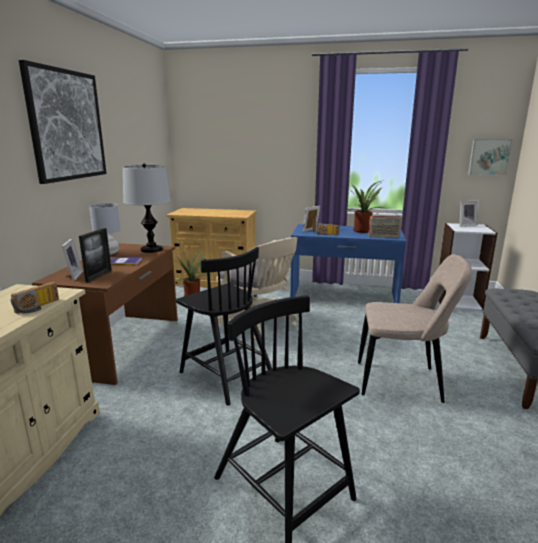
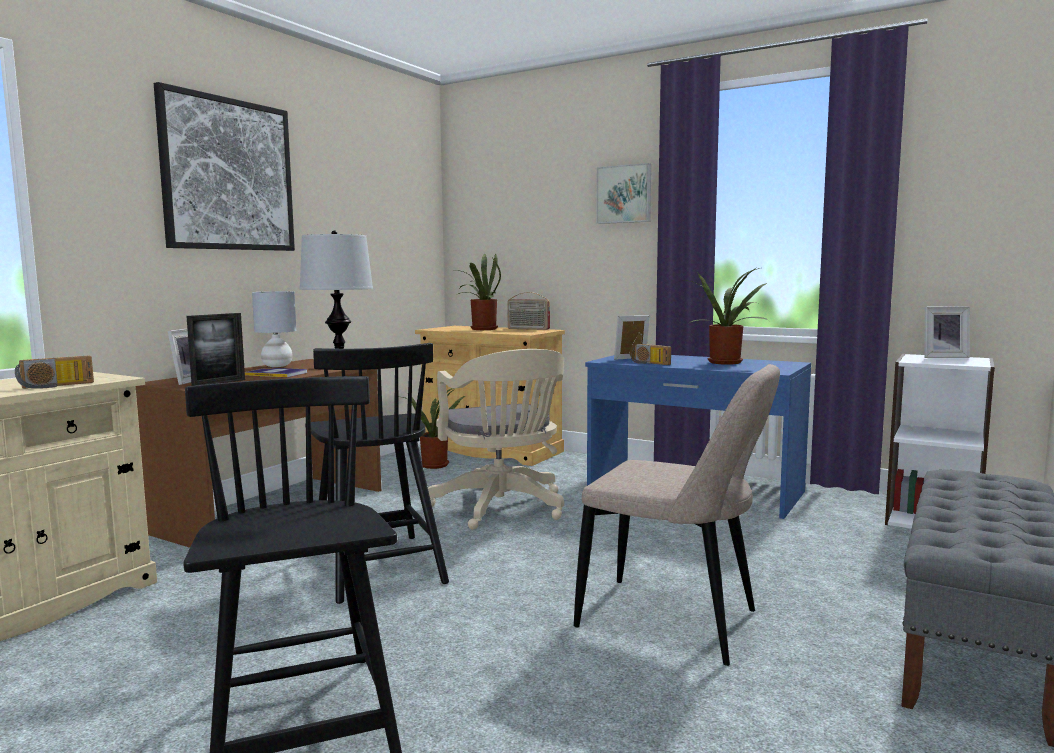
camera: 20 degrees right, 10 degrees down
radio [369,211,402,238] -> radio moved to [507,292,550,330]
picture [468,139,513,176] -> picture moved to [596,163,651,224]
none -> potted plant [455,253,501,330]

